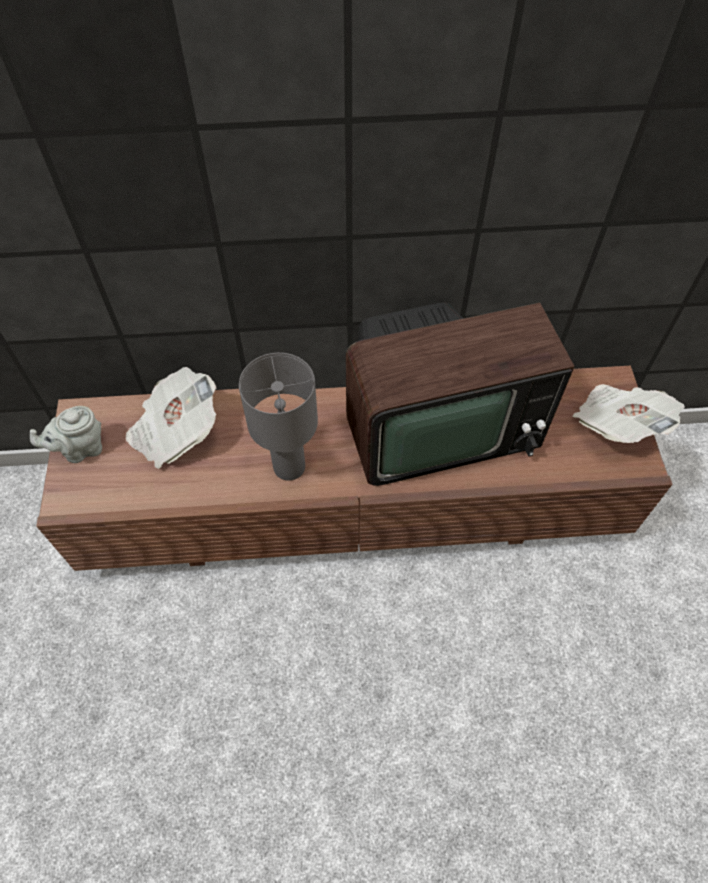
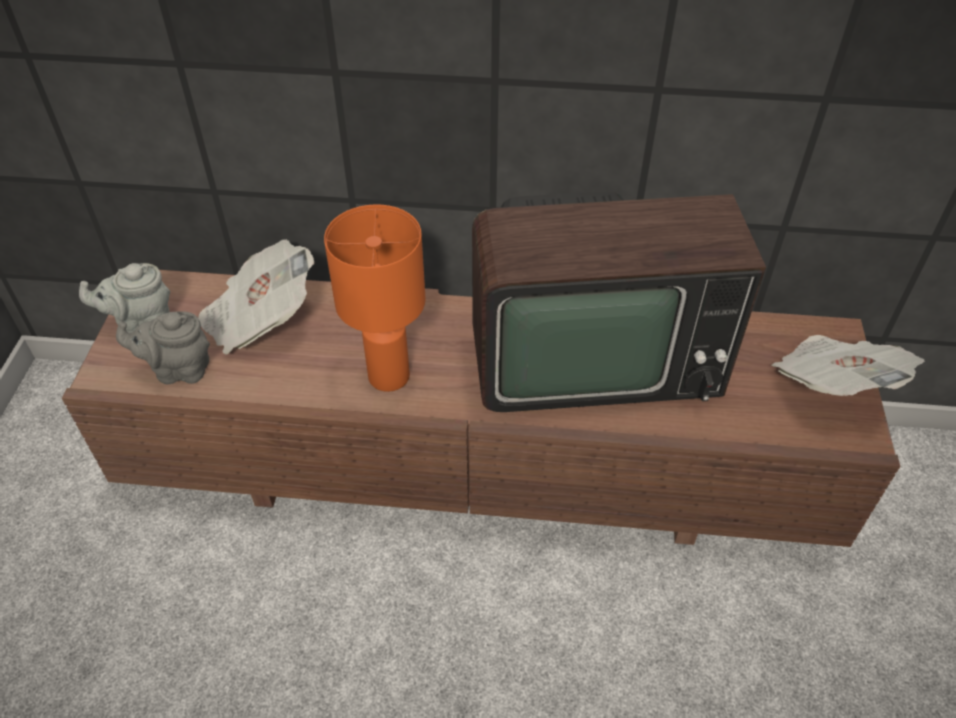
camera: 10 degrees right, 10 degrees down
grey table lamp [239,353,318,481] -> orange table lamp [324,204,426,392]
none -> grey teapot [116,311,210,384]

